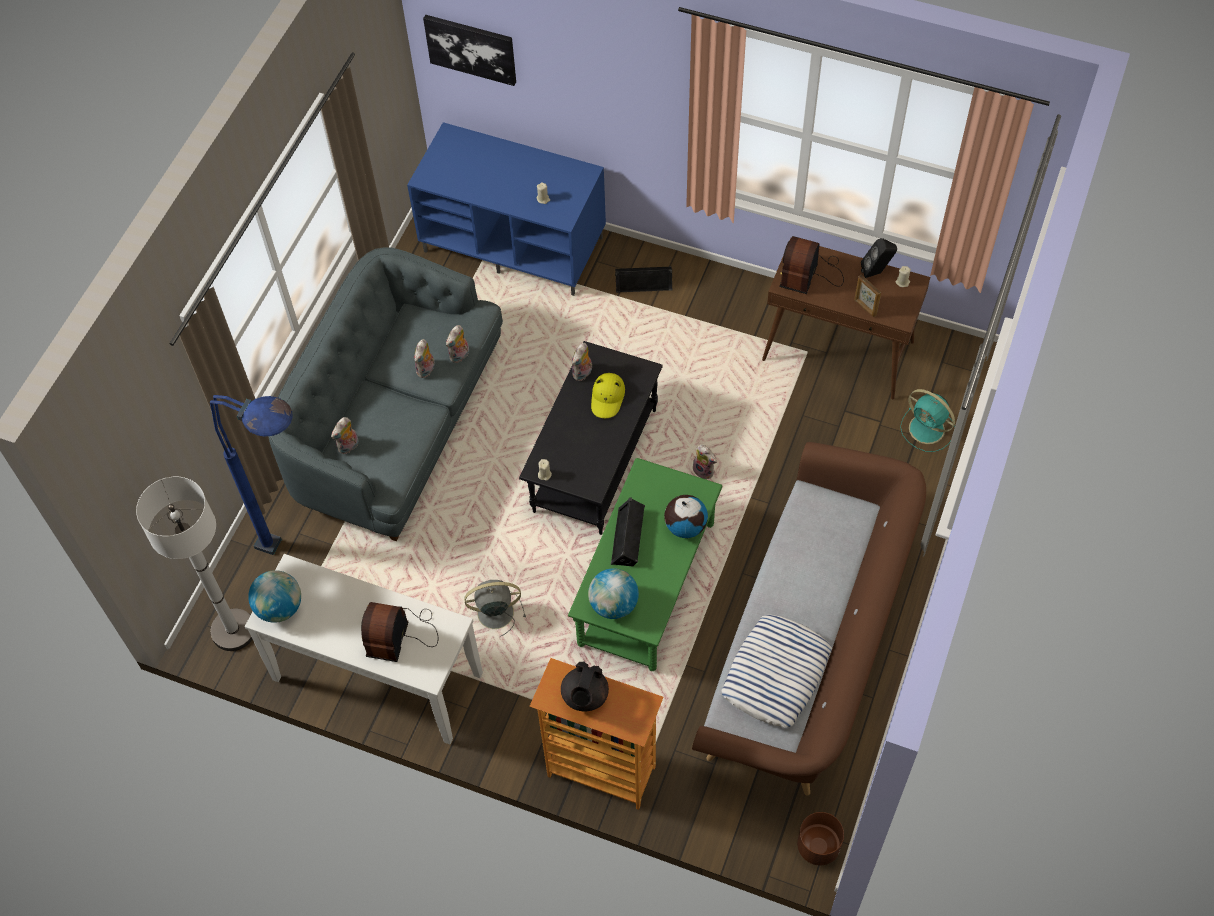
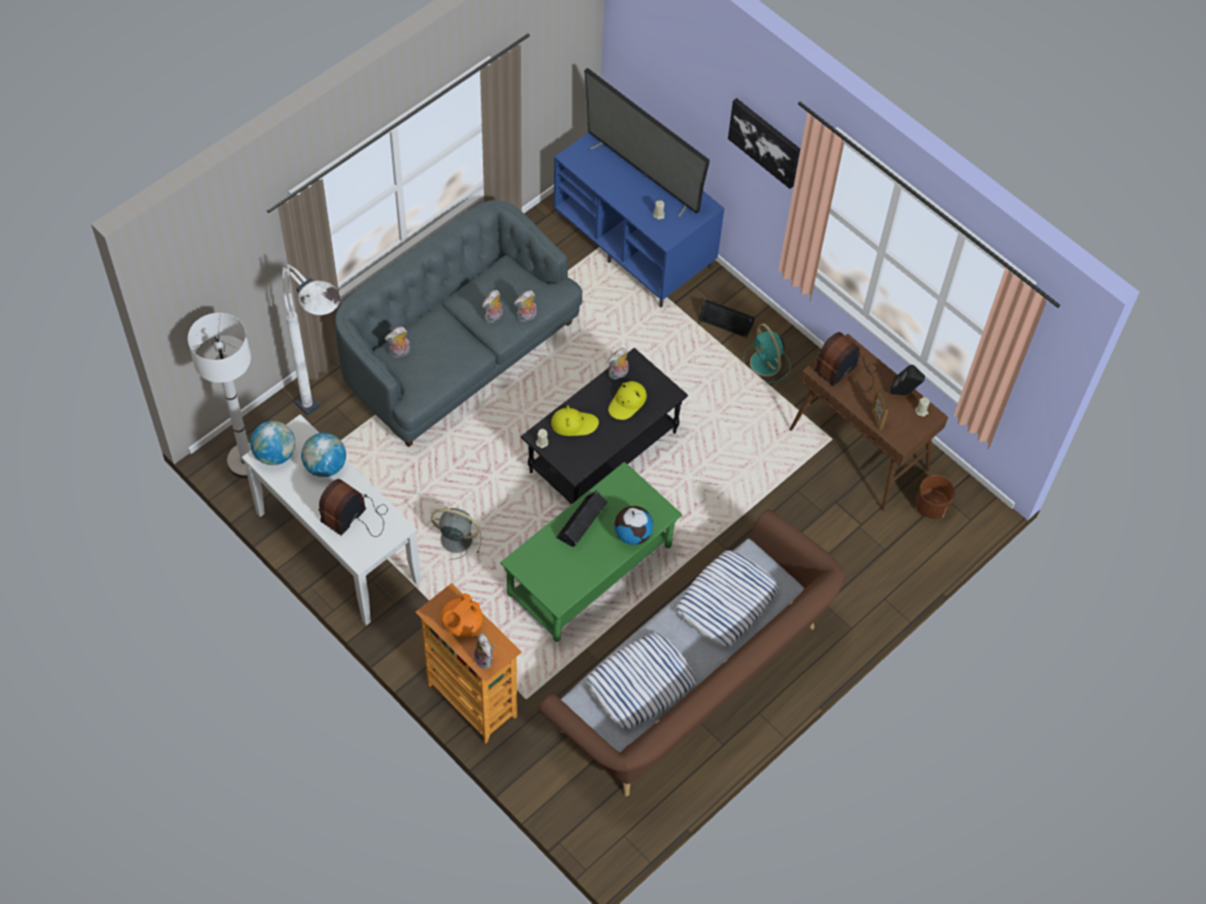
camera: 20 degrees right, 0 degrees up
blue floor lamp [210,395,293,555] -> white floor lamp [282,264,340,416]
picture [423,15,516,86] -> picture moved to [728,98,800,189]
black teapot [561,662,609,712] -> orange teapot [441,593,483,636]
globe [588,568,639,619] -> globe moved to [301,433,346,477]
plush toy [693,445,717,479] -> plush toy moved to [472,633,495,669]
brown planter [797,812,844,866] -> brown planter moved to [915,475,955,519]
turquoise fan [900,389,955,452] -> turquoise fan moved to [743,323,791,383]
none -> yellow hat [551,405,599,436]
none -> television [584,68,710,218]
none -> pillow [676,550,779,646]

